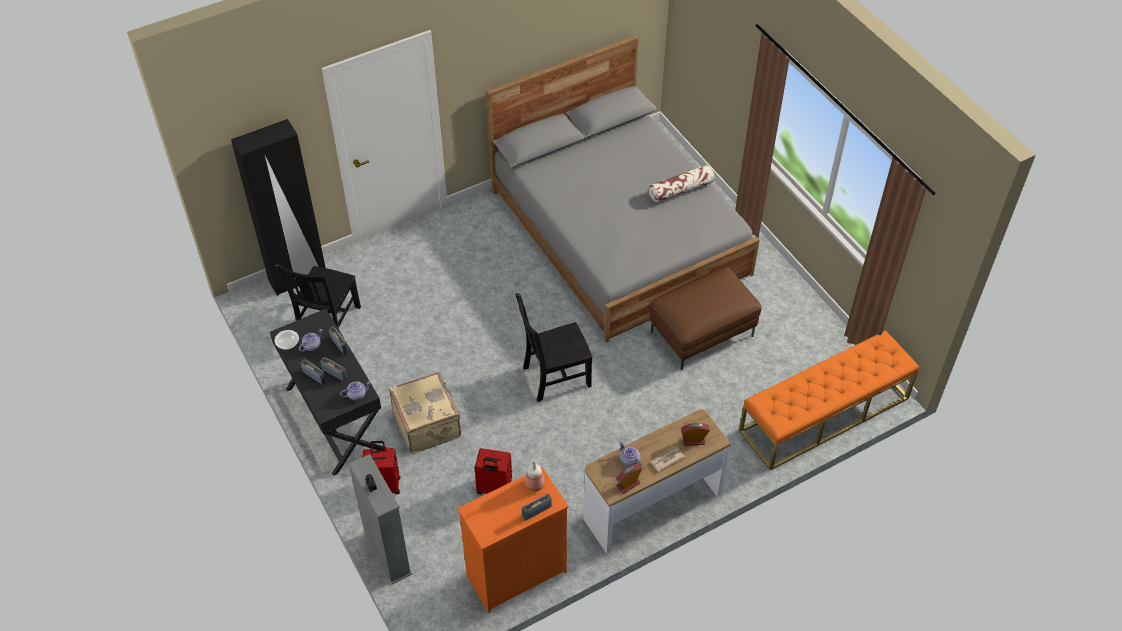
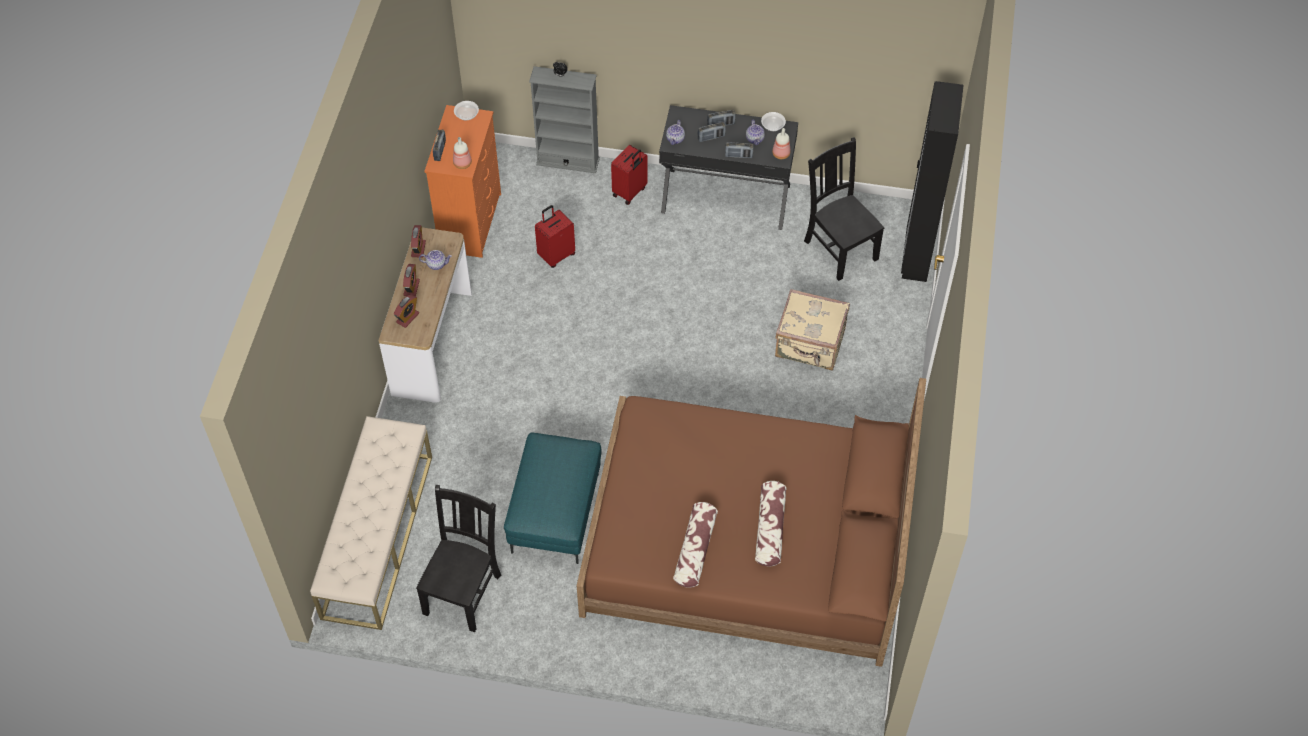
camera: 130 degrees right, 5 degrees up
beige suitcase [389,372,461,454] -> beige suitcase moved to [775,289,850,370]
grey bed [486,35,760,343] -> brown bed [577,378,926,667]
black chair [516,293,592,402] -> black chair moved to [416,485,501,632]
brown ottoman [649,267,762,371] -> turquoise ottoman [504,432,602,564]
newspaper [649,446,685,472] -> alarm clock [403,264,420,297]
orange bench [739,330,919,470] -> beige bench [310,416,432,630]
none -> bowl [454,101,479,120]
none -> pillow [755,481,786,566]
none -> bottle [772,128,790,159]

